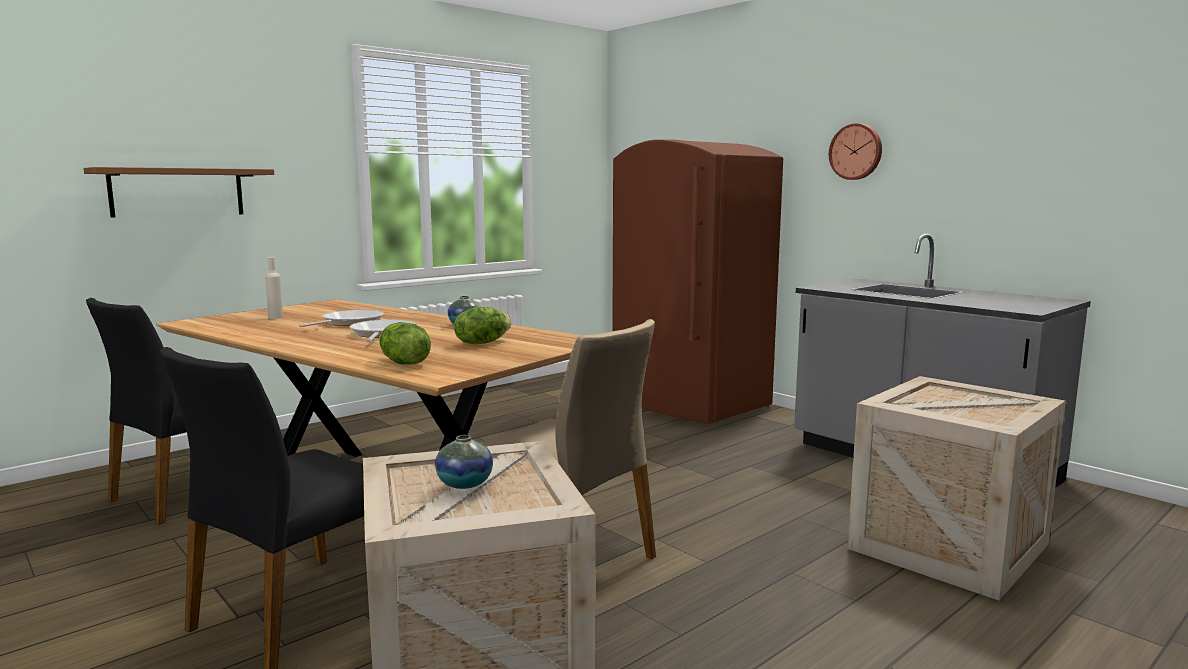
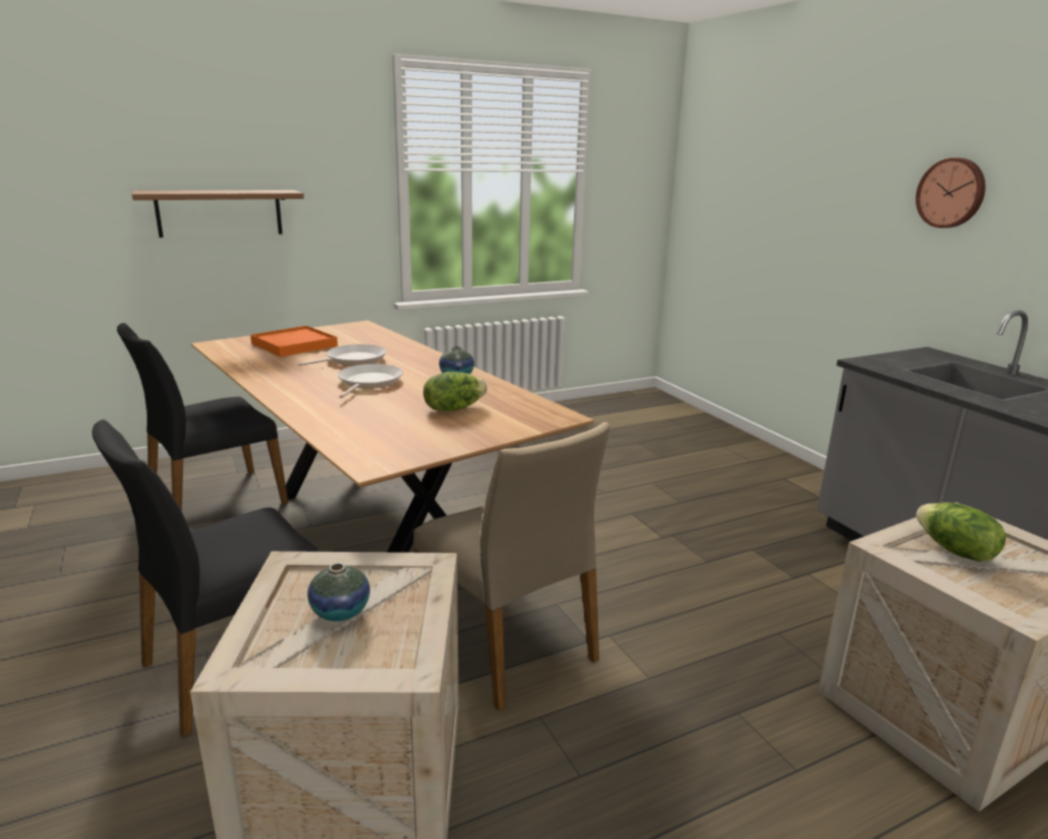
camera: 15 degrees right, 10 degrees up
beige bottle [265,257,283,319] -> orange tray [251,326,338,357]
lettuce [379,322,431,365] -> lettuce moved to [916,502,1006,562]
brown fridge [612,139,783,424] -> none

